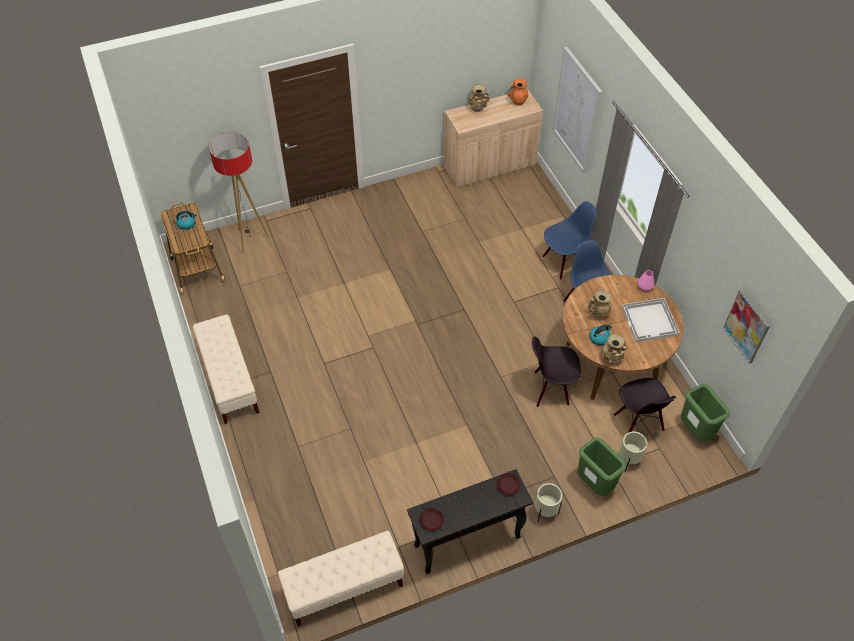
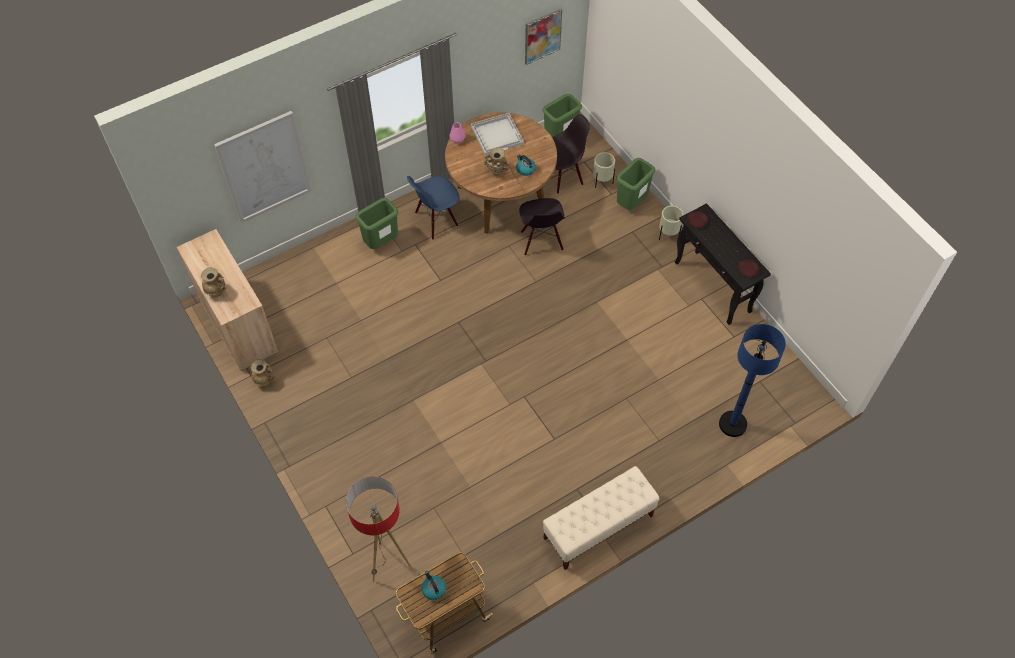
camera: 100 degrees left, 5 degrees up
beige bench [278,531,404,627] -> none
orange vase [508,79,528,105] -> none
blue chair [542,201,597,280] -> green trash can [356,198,398,249]
beige vase [601,334,627,363] -> beige vase moved to [251,360,276,386]
none -> blue floor lamp [719,324,786,437]

